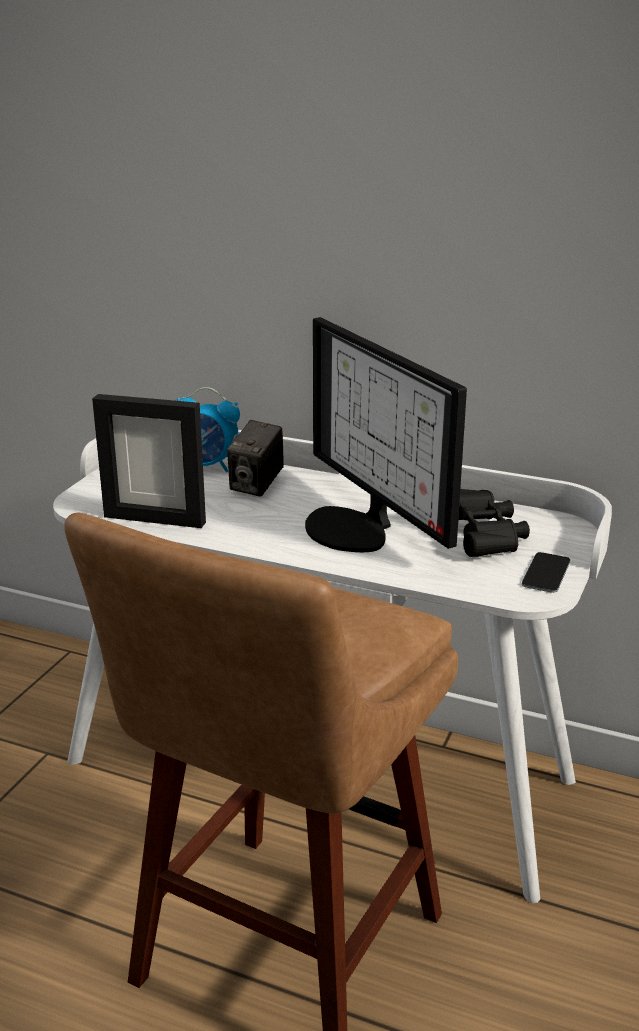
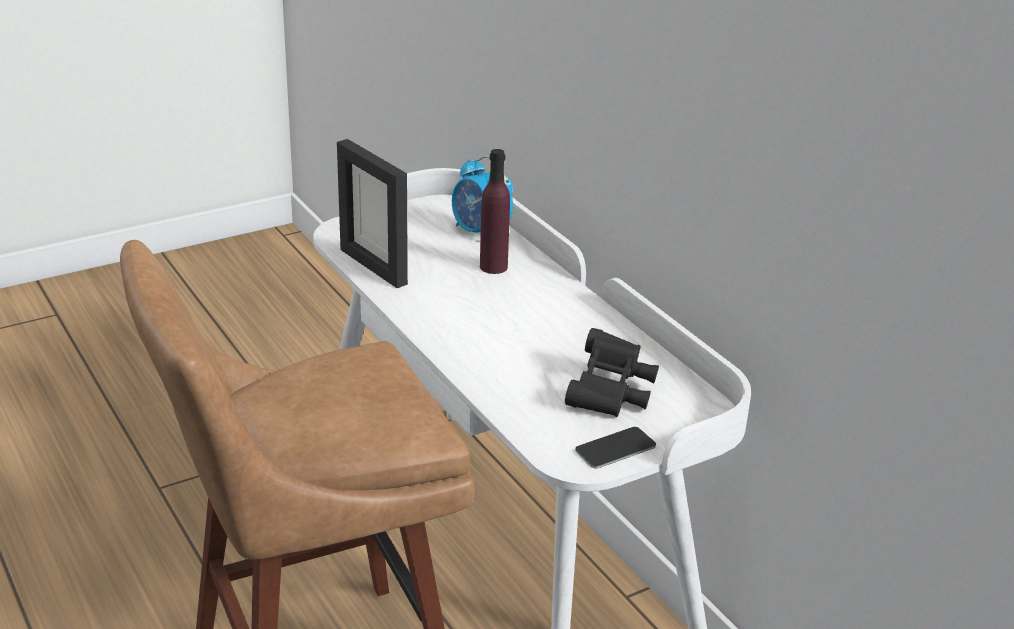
camera: 35 degrees right, 5 degrees up
camera [227,420,284,497] -> purple bottle [480,149,510,274]
monitor [305,317,467,552] -> none

